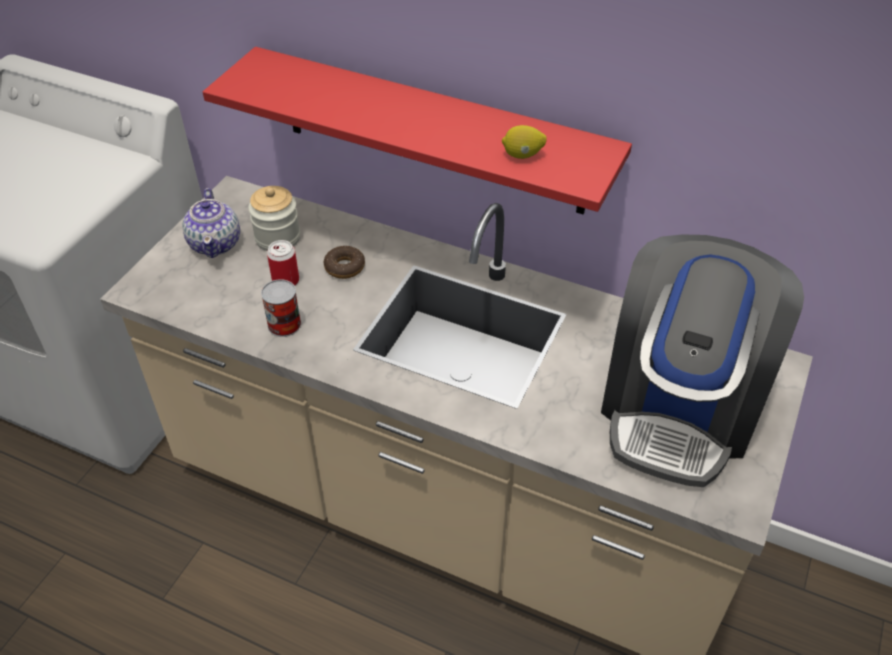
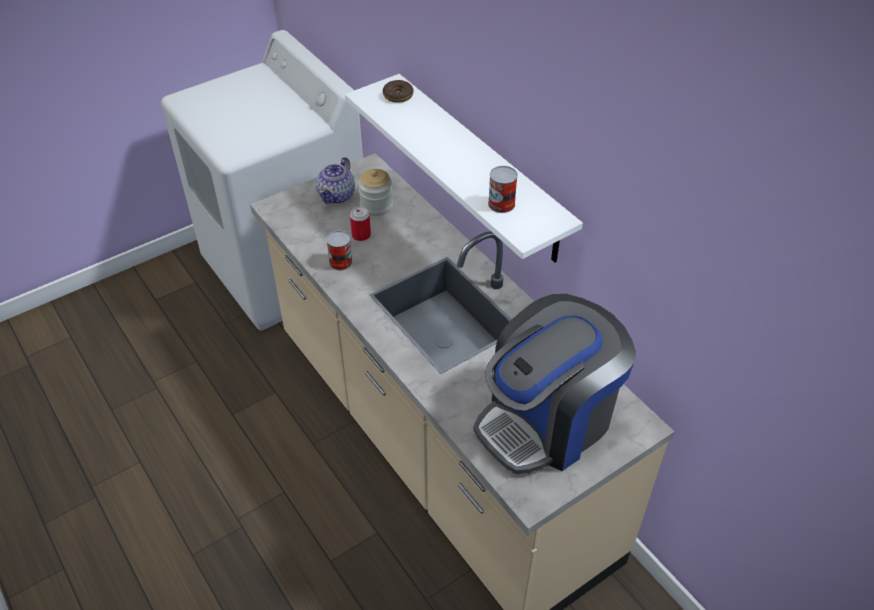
camera: 30 degrees right, 0 degrees up
red shelf [203,47,632,215] -> white shelf [345,74,583,263]
donut [324,246,365,279] -> donut moved to [383,80,414,103]
lemon [502,125,547,159] -> can [488,166,518,213]

